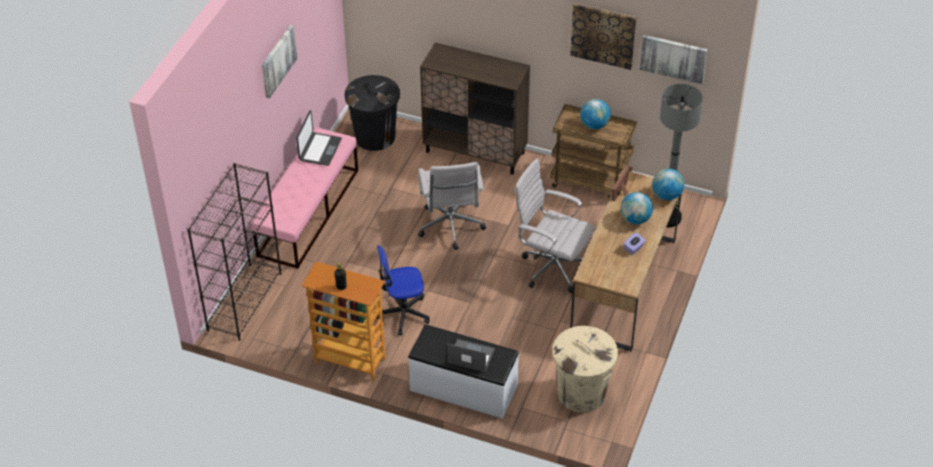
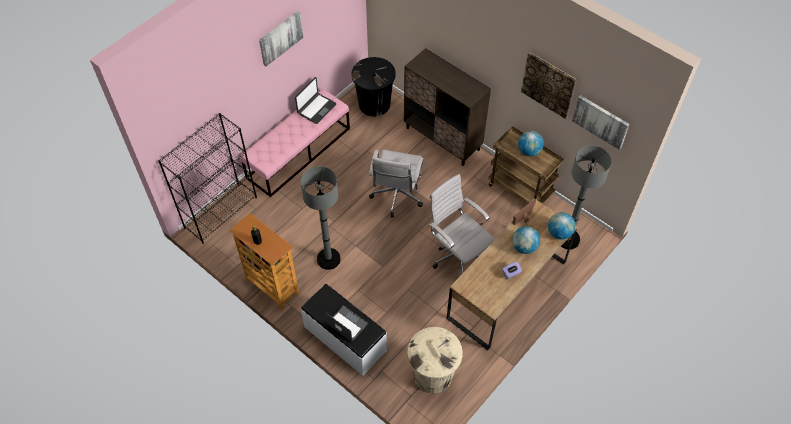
camera: 20 degrees right, 10 degrees up
office chair [376,245,430,336] -> grey floor lamp [301,166,341,270]

